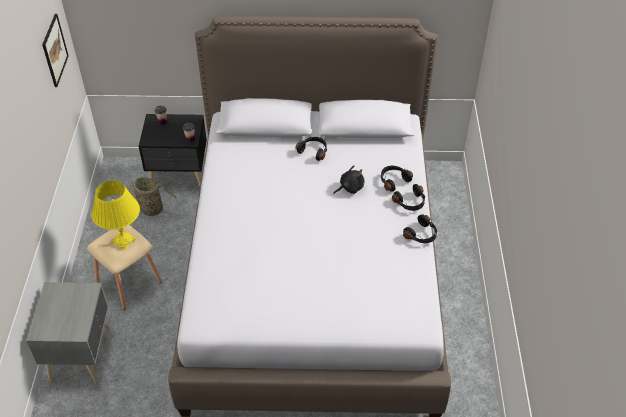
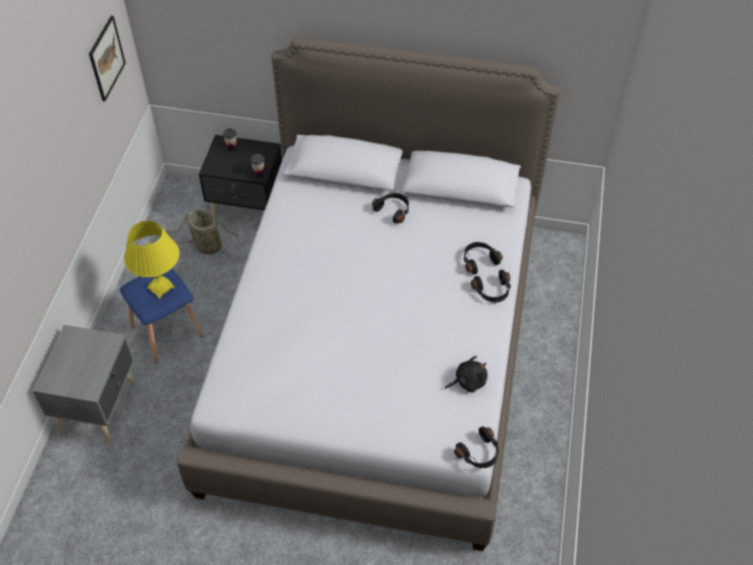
camera: 10 degrees right, 5 degrees up
beige stool [87,225,162,309] -> blue stool [120,269,204,363]
black plush toy [333,165,365,194] -> black plush toy moved to [445,356,488,393]
black headphones [403,214,437,243] -> black headphones moved to [454,426,499,468]

